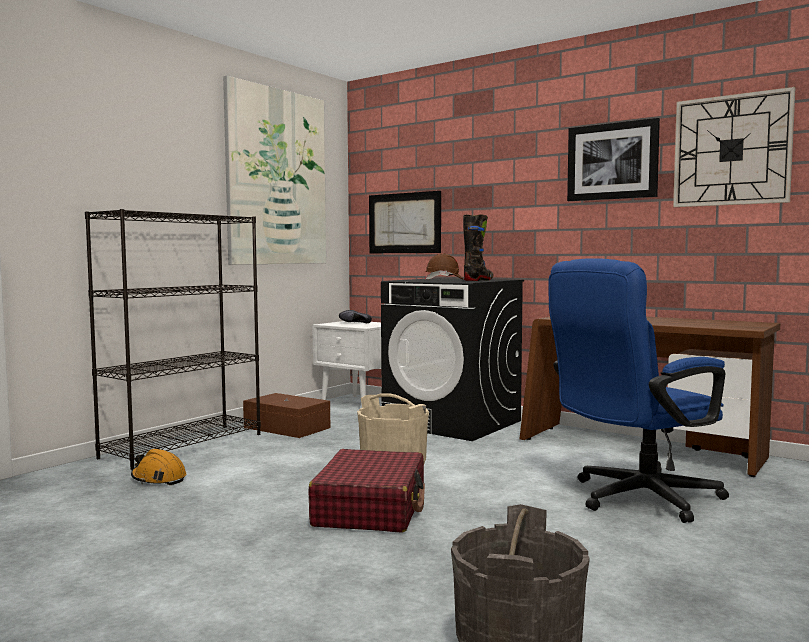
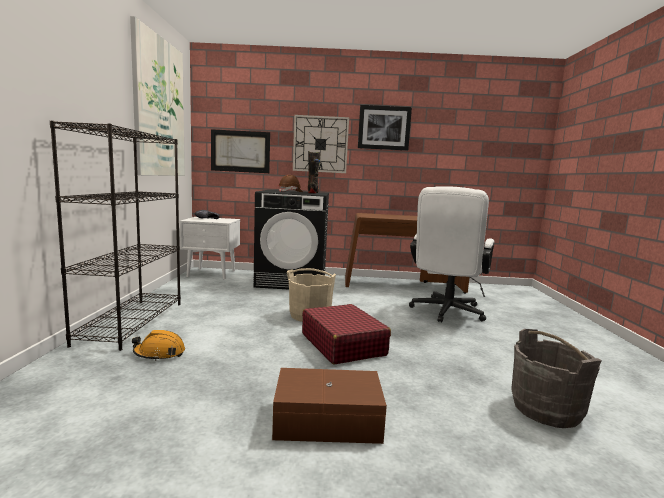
camera: 35 degrees left, 5 degrees up
brown storage box [243,393,330,438] -> brown storage box moved to [272,368,387,444]
blue office chair [549,258,729,523] -> white office chair [409,186,495,322]
wall clock [673,87,795,207] -> wall clock moved to [293,115,349,173]

